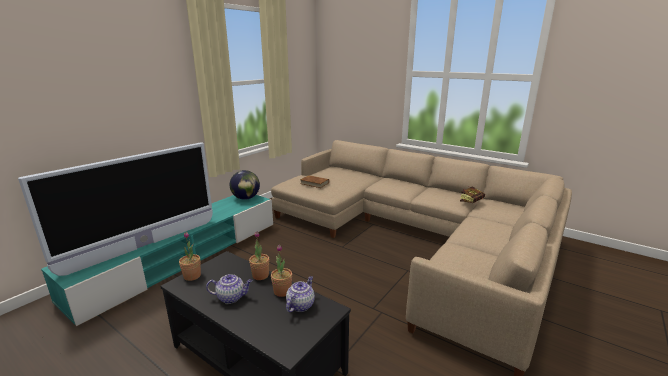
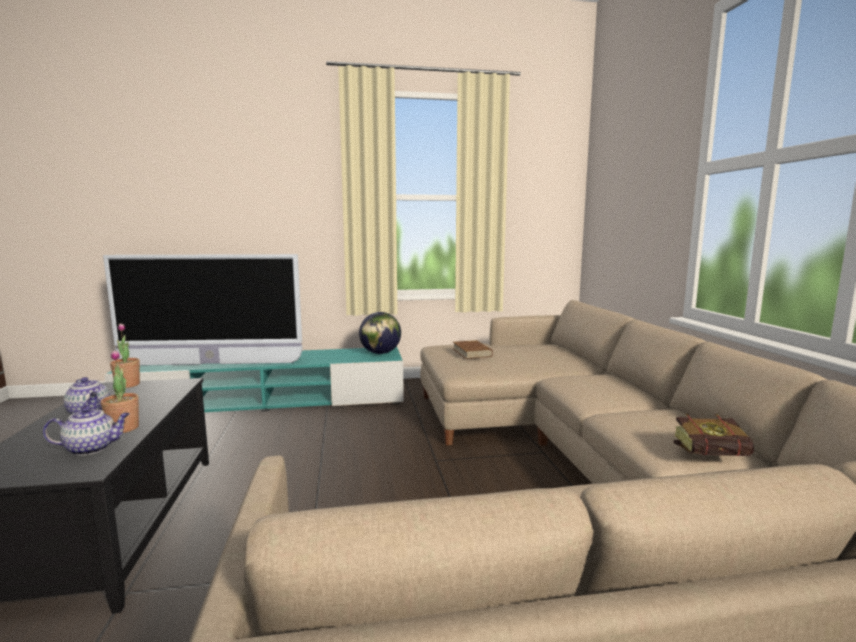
camera: 45 degrees right, 10 degrees down
potted plant [249,231,269,280] -> none

